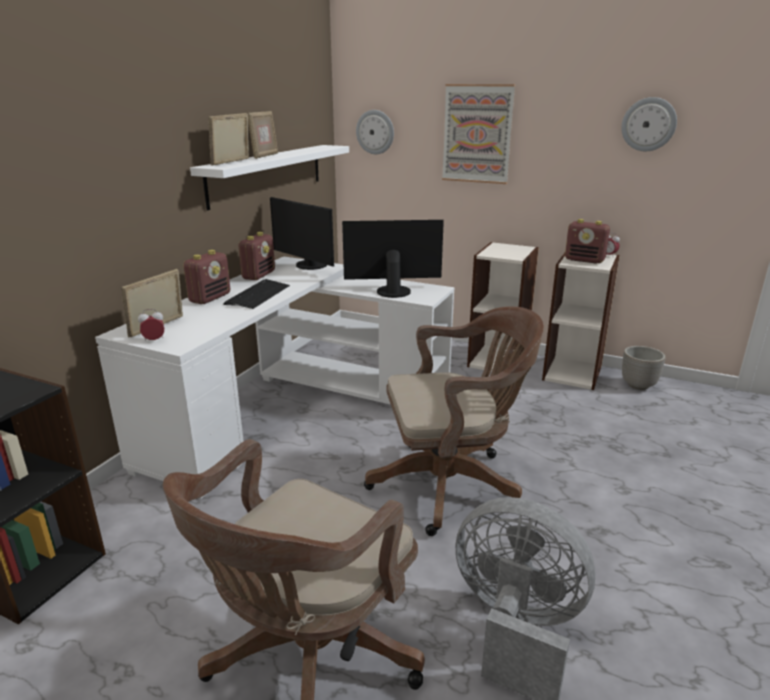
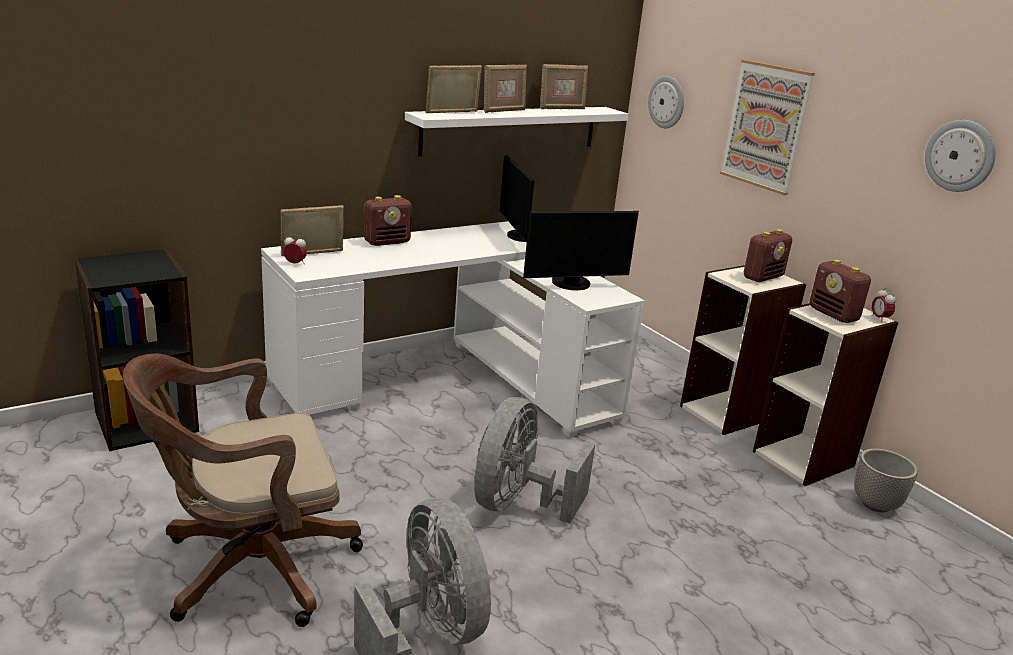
camera: 30 degrees right, 0 degrees up
keyboard [223,279,290,309] -> none
radio [238,232,275,280] -> radio moved to [744,229,792,282]
monitor [342,220,444,298] -> monitor turned 135 degrees clockwise [523,211,639,290]
brown office chair [364,306,544,536] -> grey fan [474,397,595,523]
none -> picture frame [540,64,588,109]

